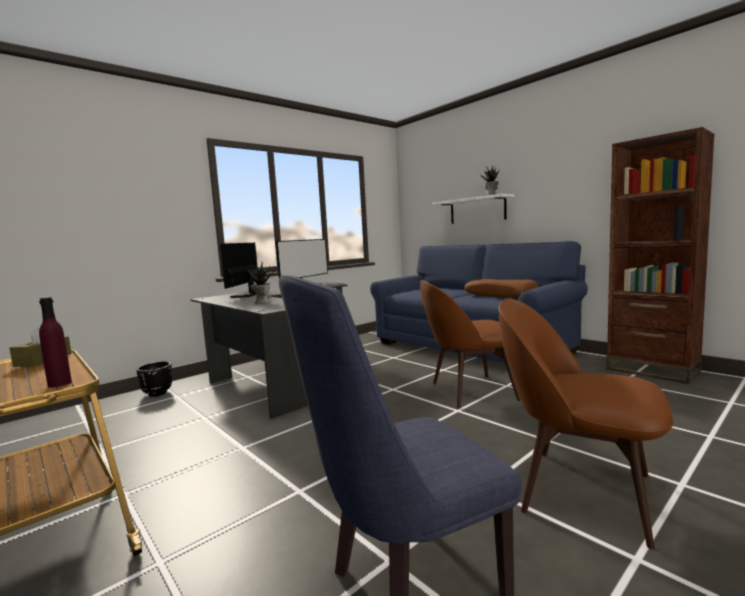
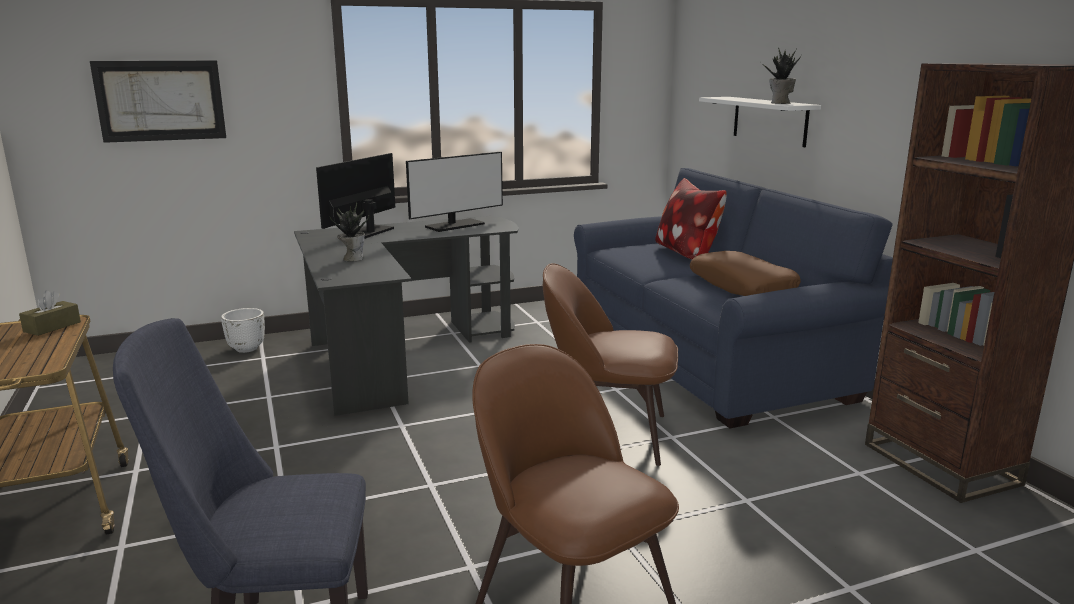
camera: 20 degrees right, 10 degrees up
purple bottle [39,297,72,388] -> none
black planter [136,361,172,396] -> white planter [221,308,265,353]
none -> picture [90,61,226,143]
none -> pillow [655,178,727,260]

